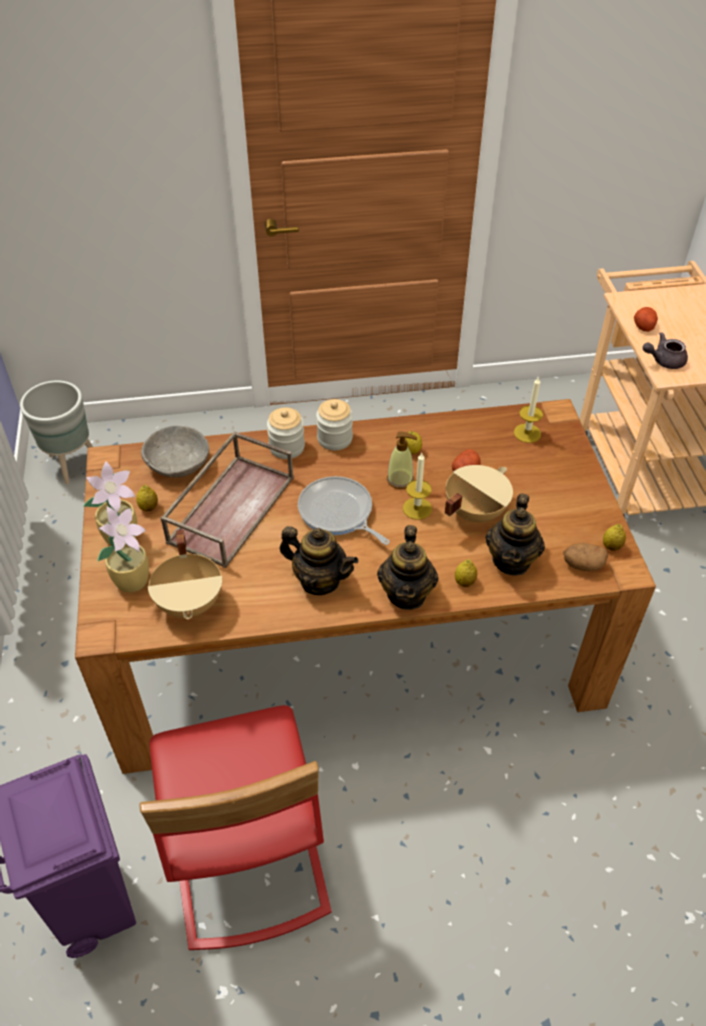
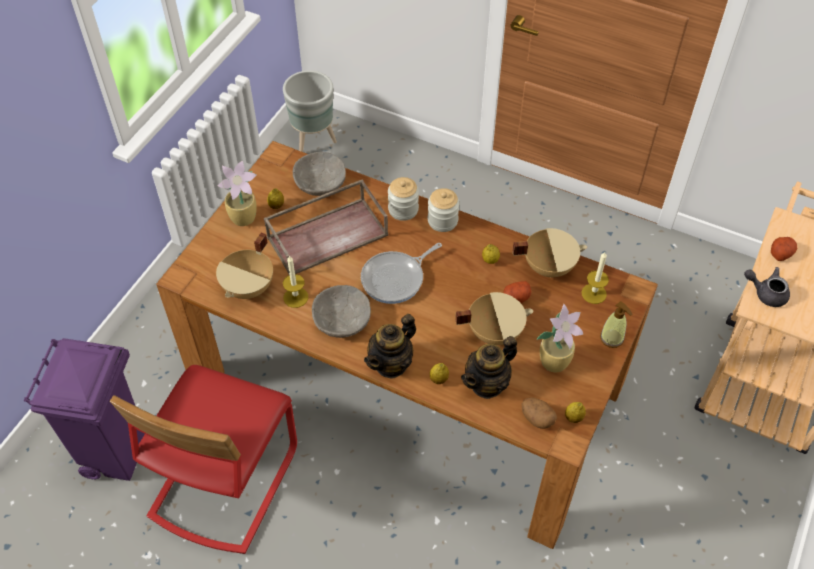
camera: 35 degrees right, 5 degrees up
potted plant [97,506,149,593] -> potted plant moved to [537,304,583,372]
teapot [280,526,358,595] -> grey bowl [312,285,371,338]
frying pan [298,476,390,545] -> frying pan turned 120 degrees counterclockwise [361,243,442,304]
soap dispenser [387,432,418,489] -> soap dispenser moved to [600,301,632,348]
candle [403,453,432,520] -> candle moved to [283,255,308,308]
none -> beige cooking pot [512,228,587,277]

